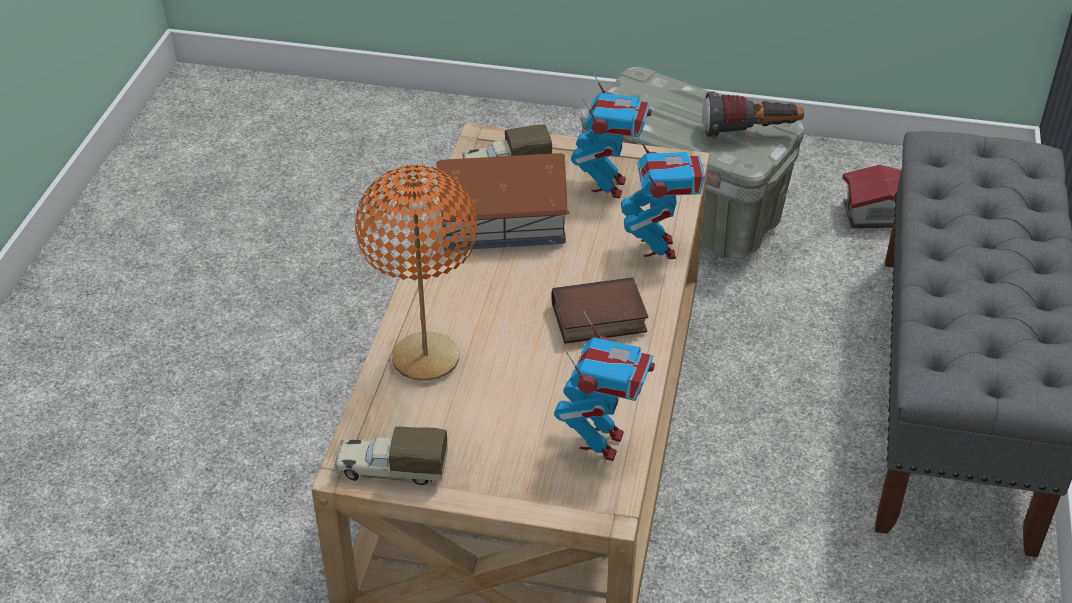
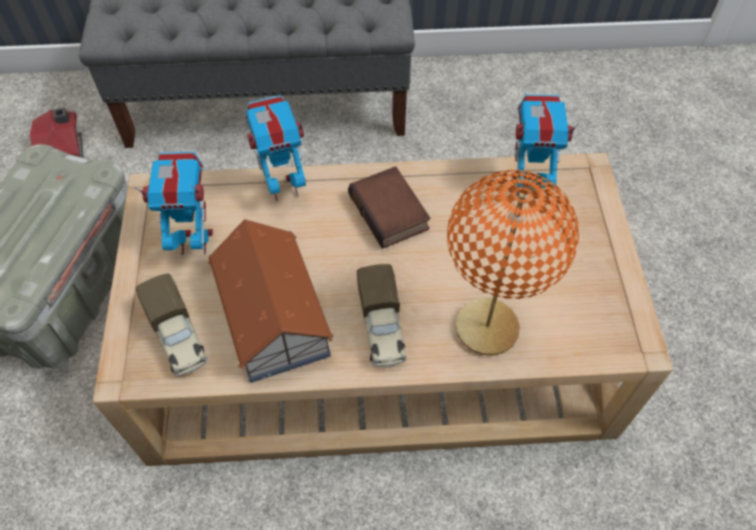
camera: 105 degrees left, 15 degrees up
toy truck [335,426,448,485] -> toy truck moved to [357,264,407,367]
flashlight [702,91,804,138] -> none

